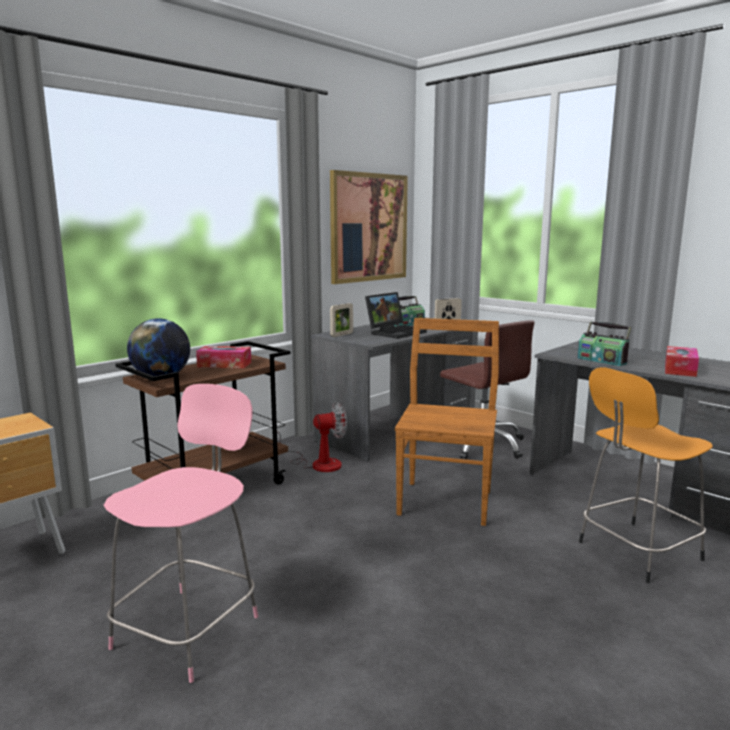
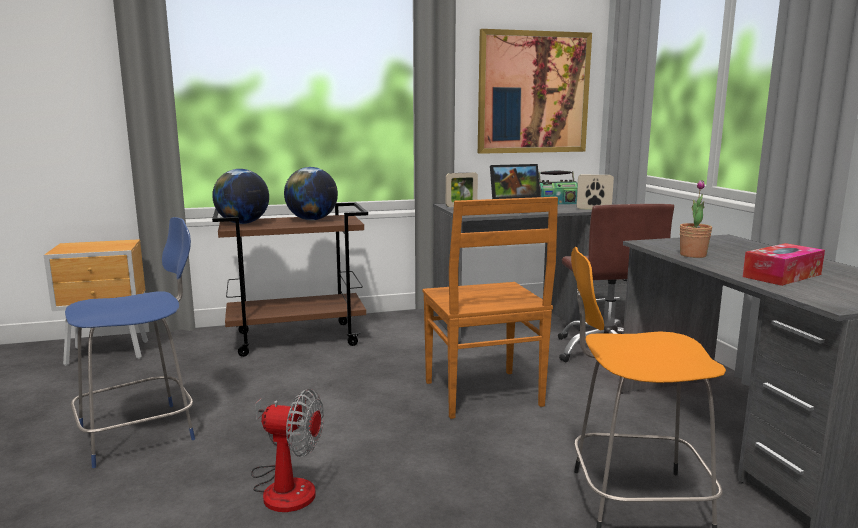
camera: 30 degrees right, 0 degrees up
pink chair [104,384,258,683] -> blue chair [65,217,195,468]
tissue box [196,346,251,368] -> globe [284,167,338,220]
fan [277,402,347,472] -> fan moved to [251,389,324,512]
brown chair [395,318,499,526] -> brown chair turned 120 degrees clockwise [422,197,558,419]
radio [578,321,631,366] -> potted plant [680,180,712,258]

